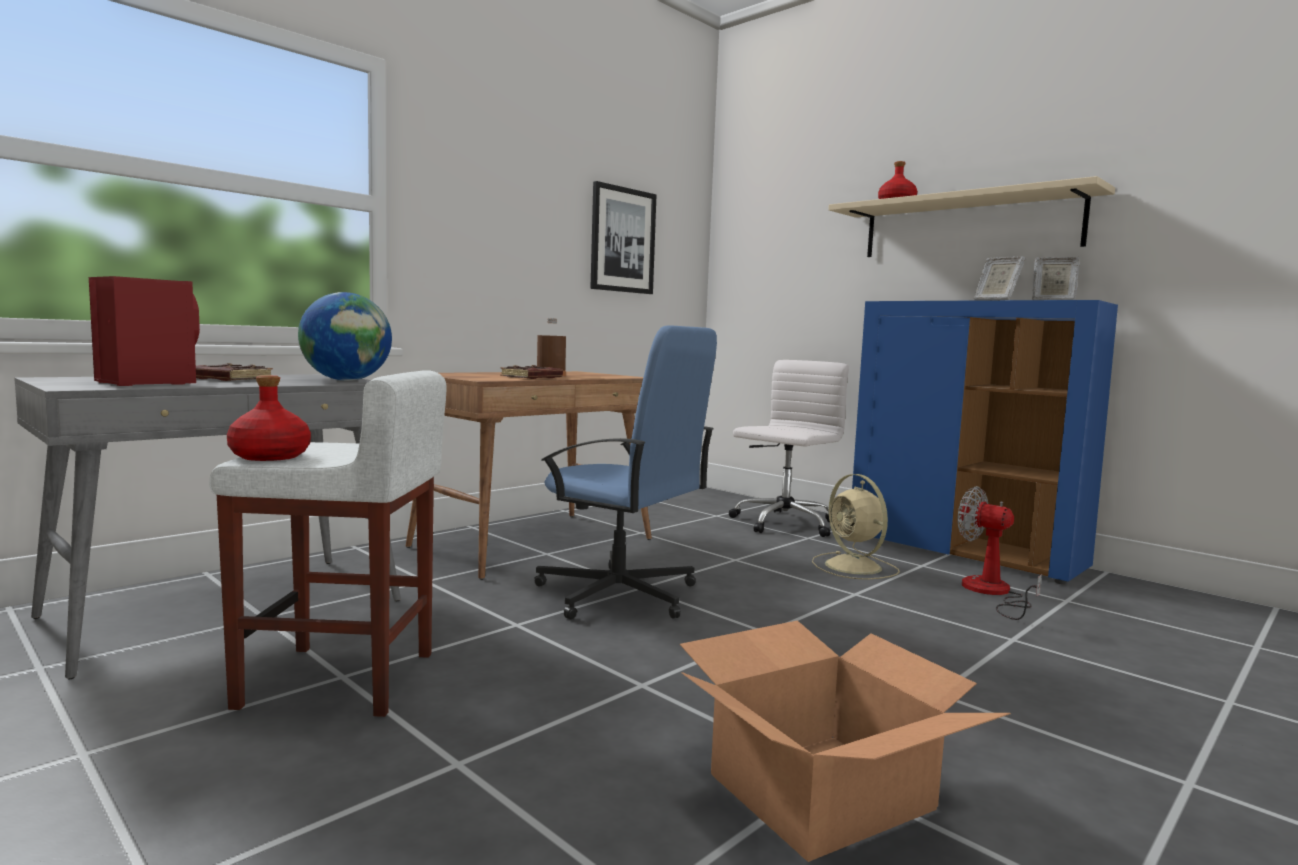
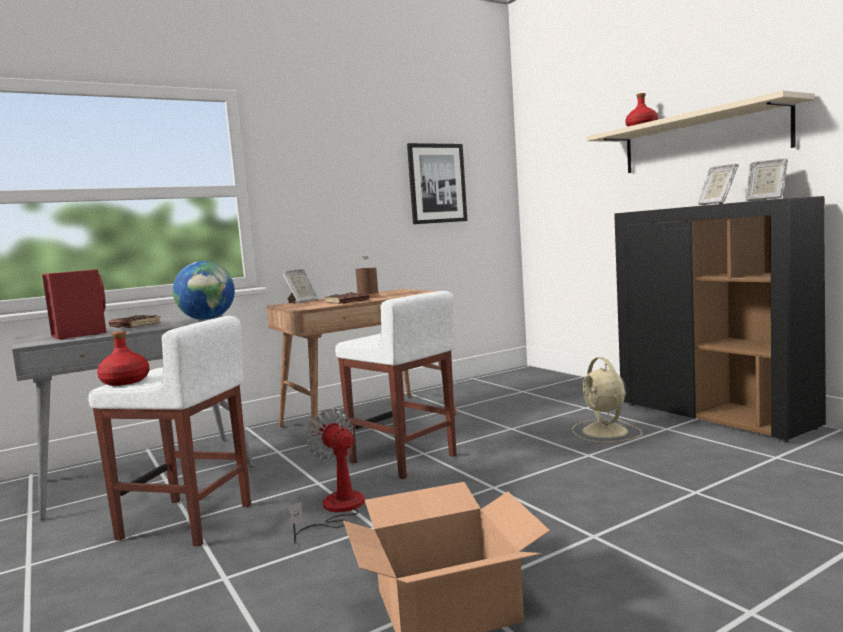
camera: 15 degrees right, 0 degrees up
blue office chair [534,326,717,619] -> white stool [335,291,456,479]
white office chair [729,360,849,537] -> none
blue cabinet [852,300,1118,584] -> black cabinet [614,196,826,442]
fan [957,486,1042,620] -> fan moved to [289,408,365,543]
none -> picture frame [282,269,318,303]

